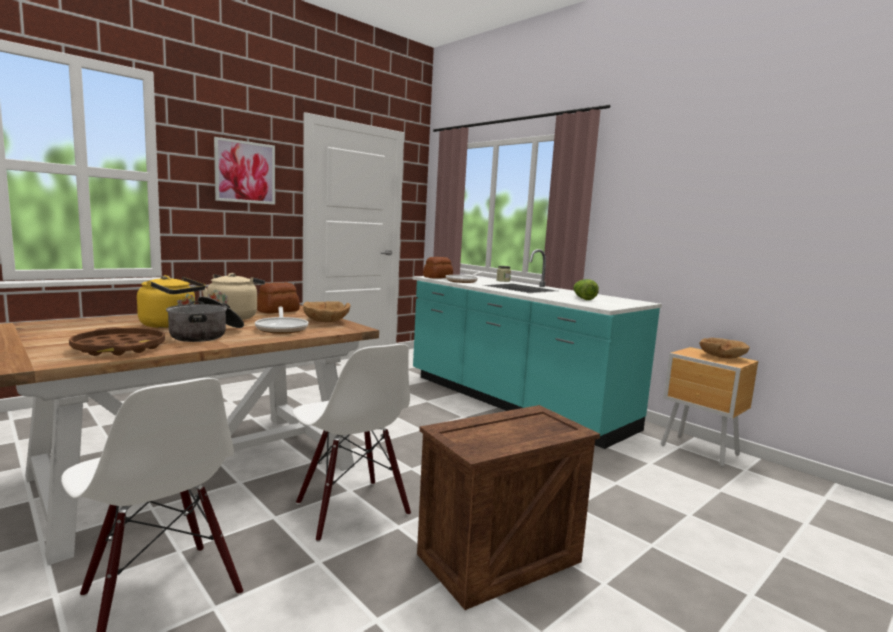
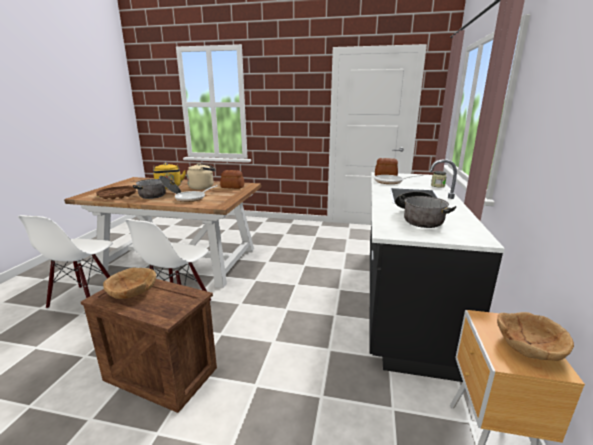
camera: 55 degrees right, 10 degrees up
picture [214,137,275,205] -> none
brown bowl [303,301,351,322] -> brown bowl moved to [103,267,156,299]
turquoise counter [412,249,662,449] -> black counter [369,159,505,382]
lettuce [573,279,599,300] -> cooking pot [395,191,456,228]

